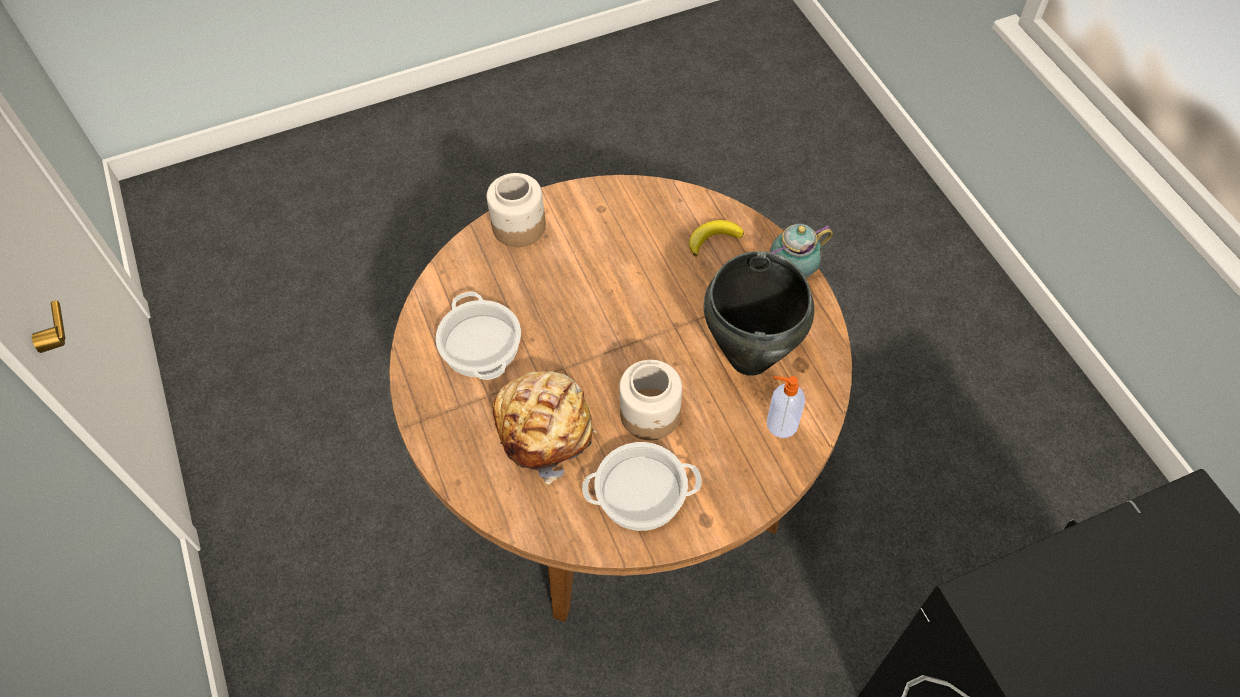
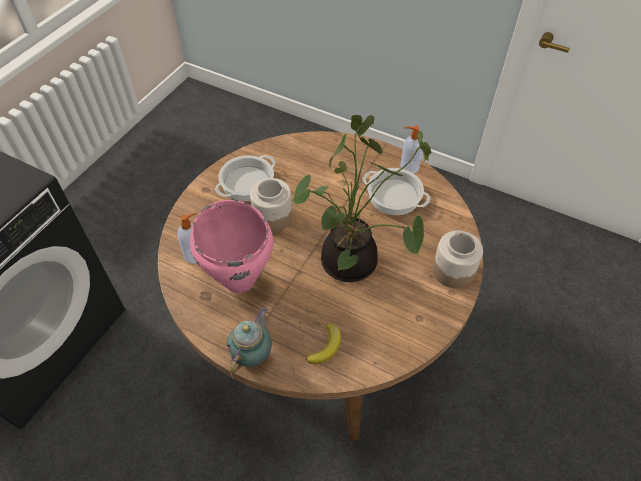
camera: 140 degrees right, 5 degrees down
bread [492,371,597,484] -> none
black cooking pot [704,251,815,376] -> pink cooking pot [190,200,273,293]
none -> potted plant [292,115,432,282]
none -> soap dispenser [400,126,423,174]

